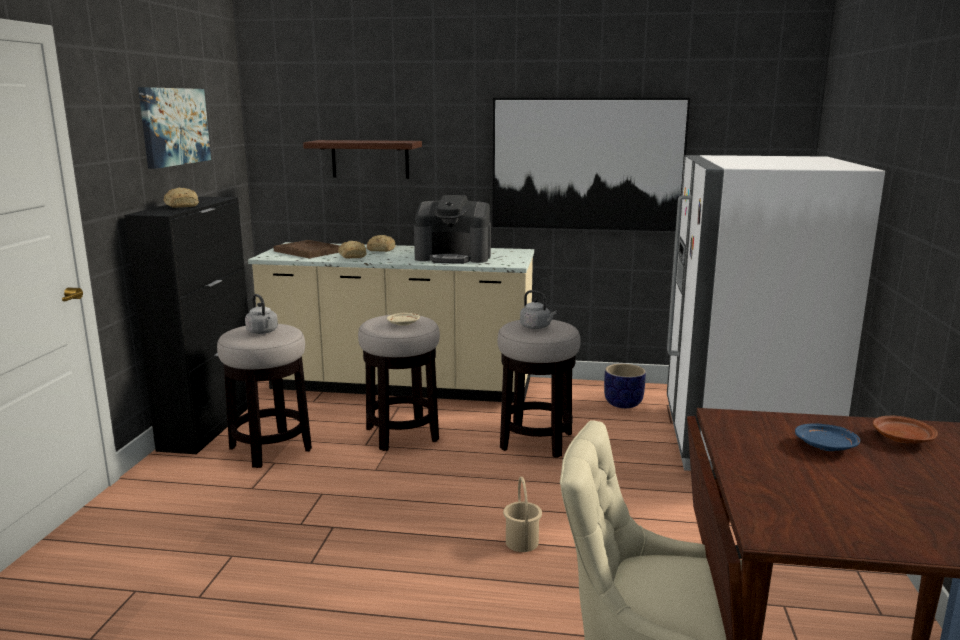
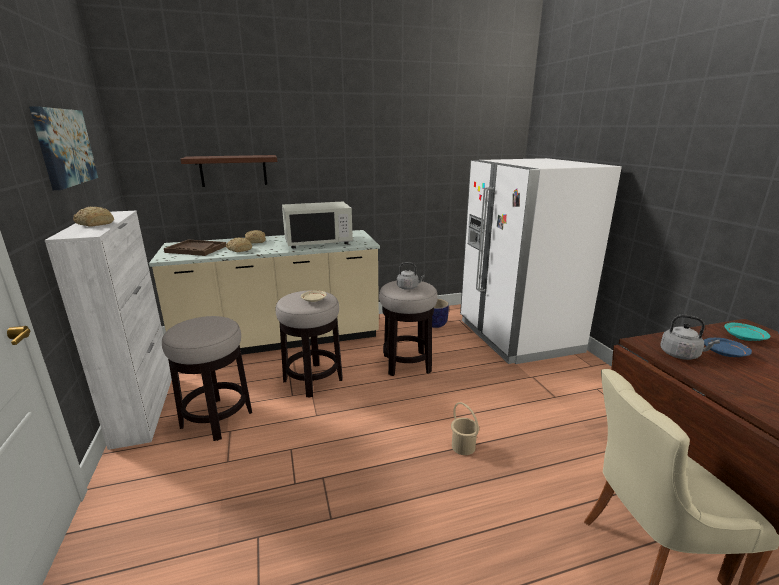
camera: 25 degrees left, 5 degrees up
black cabinet [124,197,248,454] -> white cabinet [45,211,172,450]
grey kettle [245,294,278,334] -> grey kettle moved to [660,315,720,360]
coffee machine [414,195,491,264] -> white microwave [282,202,353,248]
picture [492,98,690,231] -> none
brown plate [873,416,938,443] -> turquoise plate [724,323,770,341]

